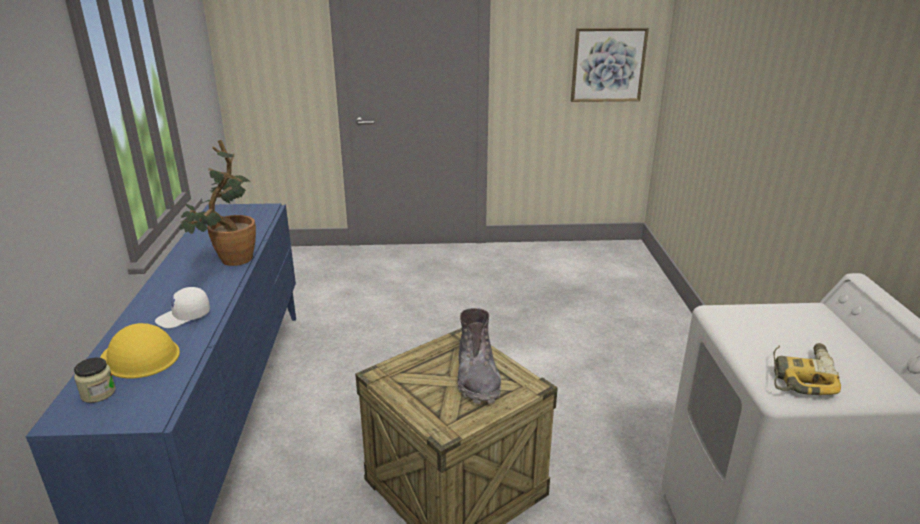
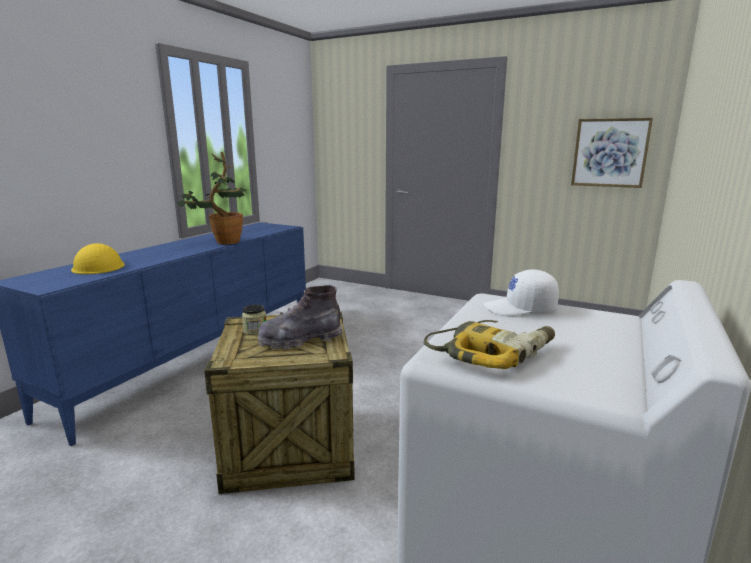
camera: 30 degrees right, 10 degrees down
jar [74,358,116,403] -> jar moved to [242,304,266,335]
white cap [155,287,210,328] -> white cap moved to [484,269,559,316]
grey boot [457,308,501,404] -> grey boot turned 45 degrees clockwise [258,285,343,350]

